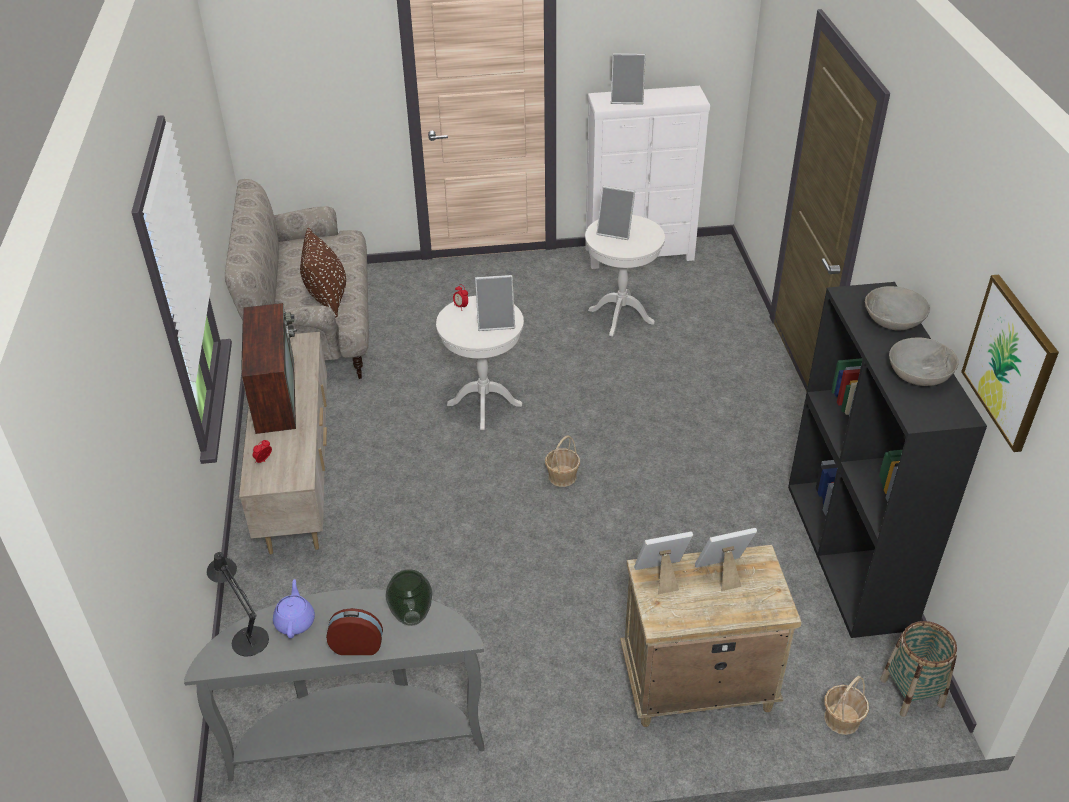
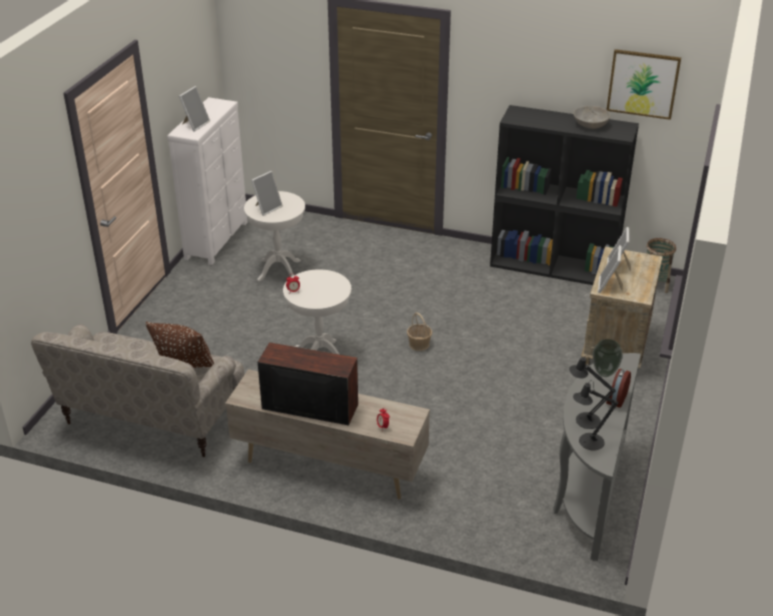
camera: 65 degrees left, 5 degrees down
purple teapot [273,579,315,638] -> black table lamp [569,356,616,429]
picture frame [475,275,515,331] -> none
basket [824,676,869,735] -> none
grey bowl [865,286,930,331] -> none

